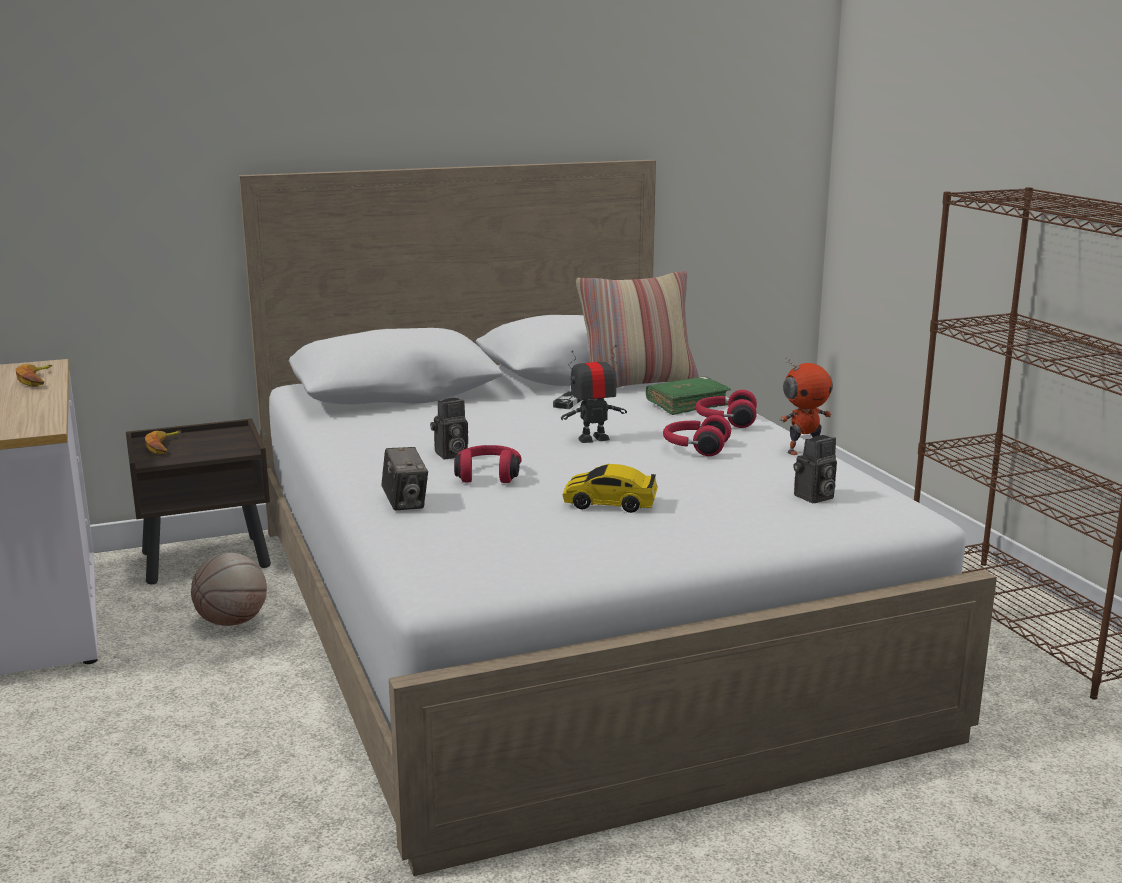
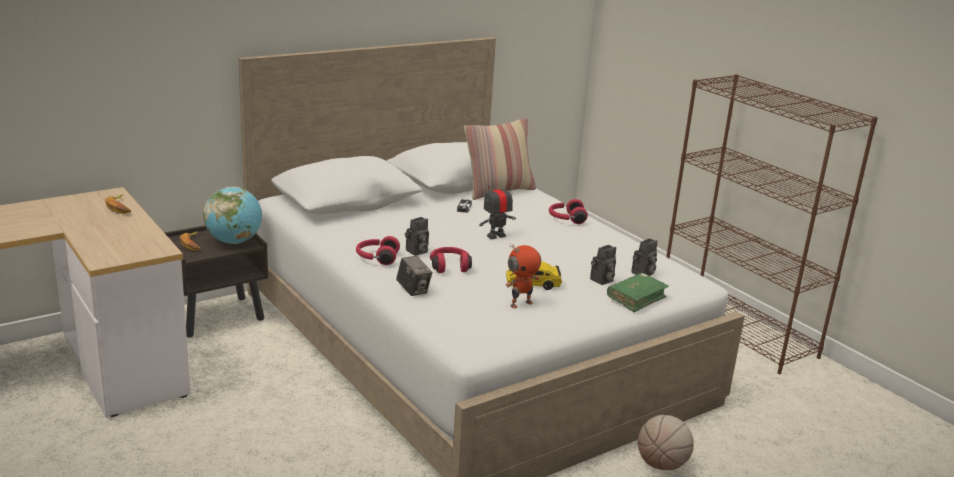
camera: 15 degrees left, 5 degrees up
basketball [191,553,267,626] -> basketball moved to [638,415,694,470]
green book [646,376,731,415] -> green book moved to [607,273,669,312]
red headphones [663,415,731,456] -> red headphones moved to [356,236,400,265]
toy robot [779,357,833,455] -> toy robot moved to [506,243,541,308]
none -> globe [203,187,262,244]
none -> camera [590,245,616,285]

